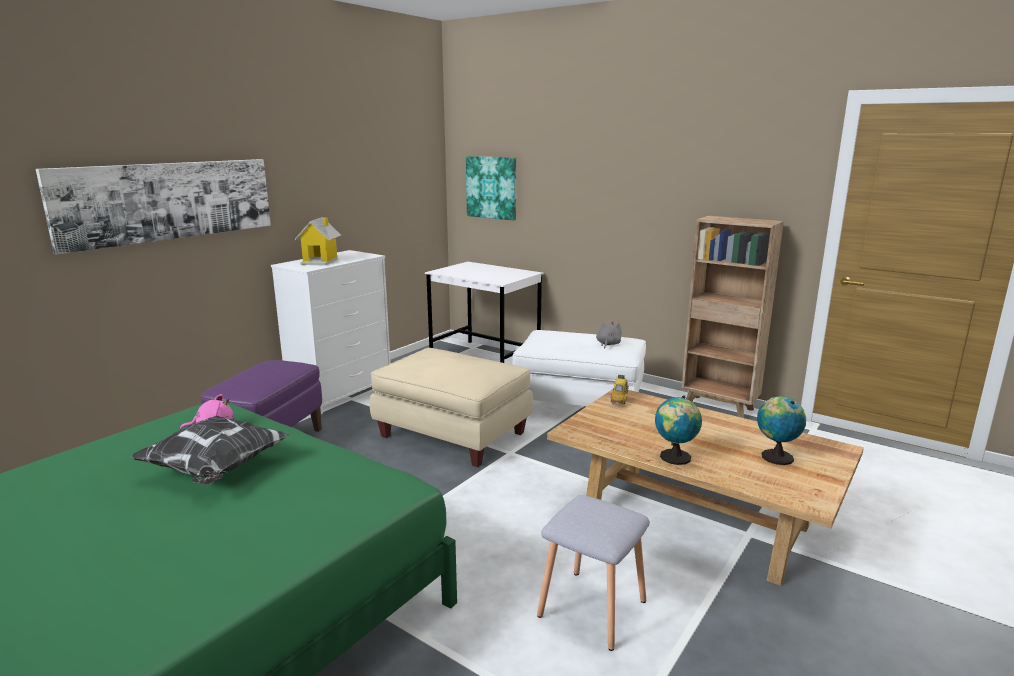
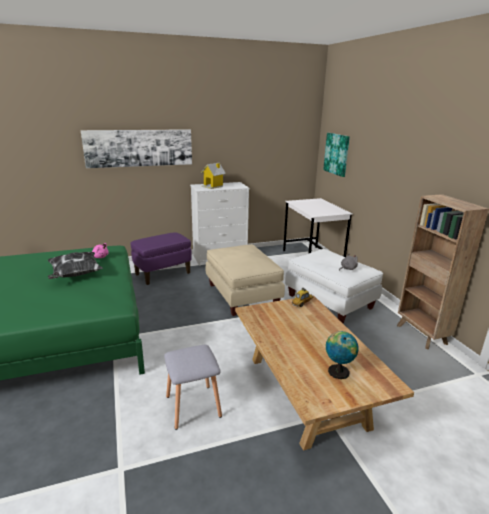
camera: 35 degrees right, 5 degrees up
globe [655,396,702,465] -> none

